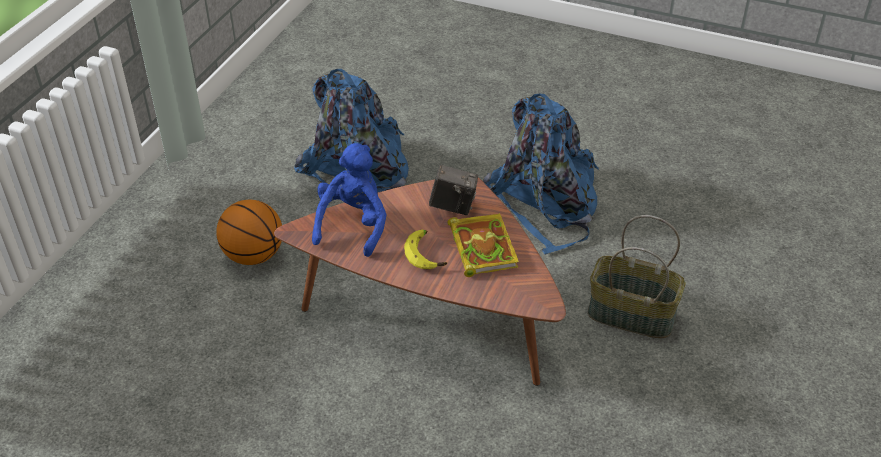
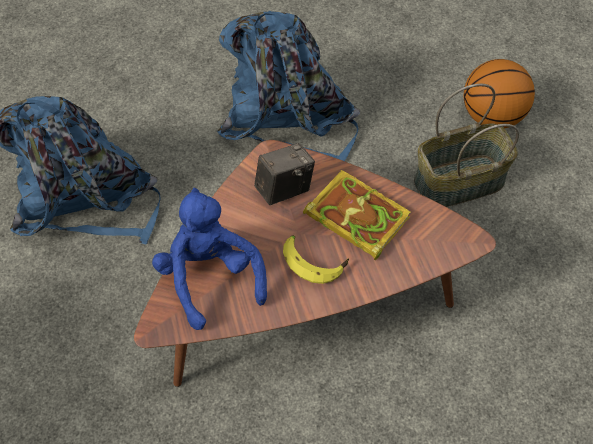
camera: 40 degrees left, 15 degrees up
basketball [216,199,282,265] -> basketball moved to [463,59,535,129]

